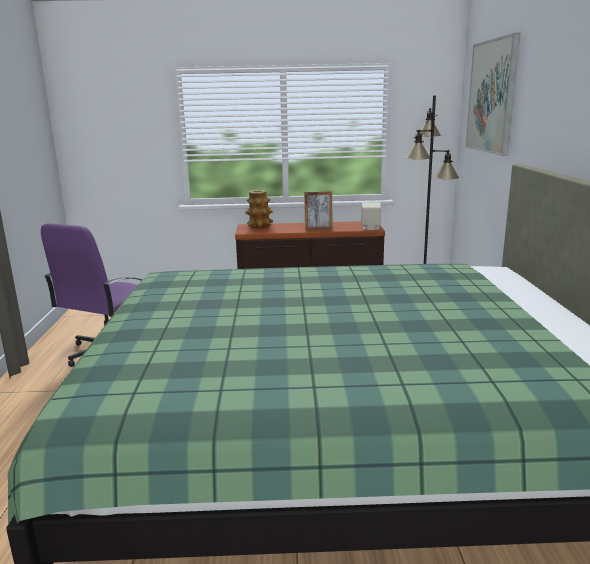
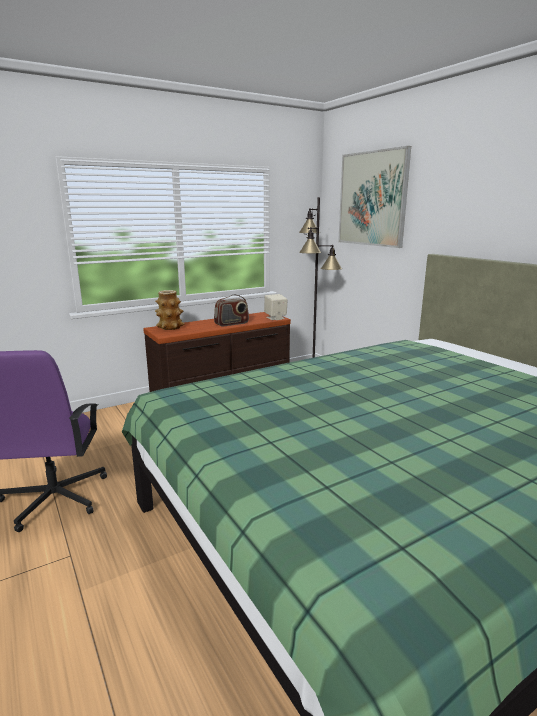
camera: 30 degrees left, 0 degrees up
picture frame [304,191,333,230] -> radio [214,294,249,326]

